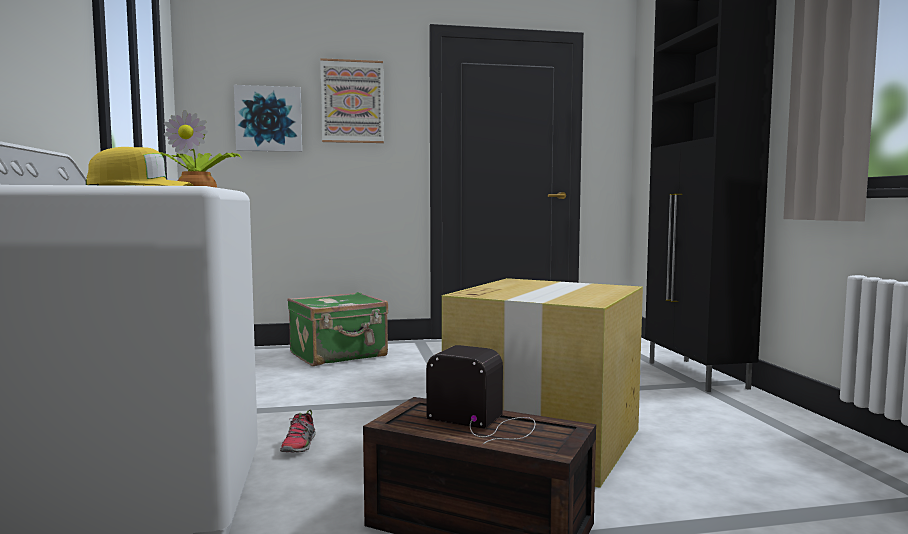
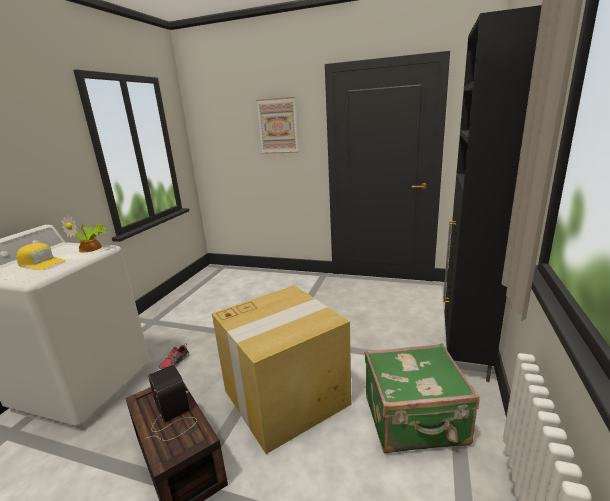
camera: 30 degrees right, 15 degrees up
picture [234,85,302,152] -> none
green suitcase [288,292,388,366] -> green suitcase moved to [365,343,480,454]

